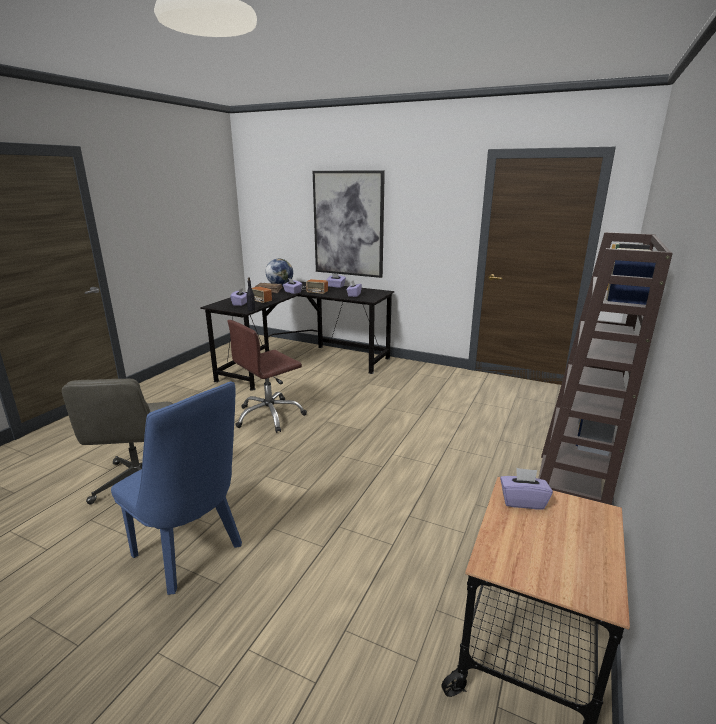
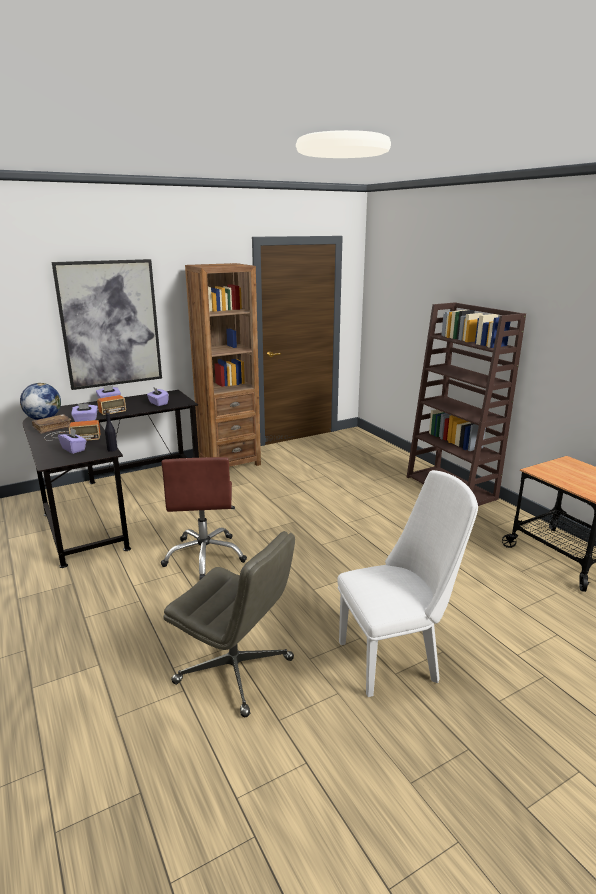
camera: 55 degrees left, 0 degrees up
blue chair [111,382,242,595] -> white chair [337,470,478,697]
purple tissue box [500,468,553,510] -> none
none -> brown bookcase [185,263,261,467]

